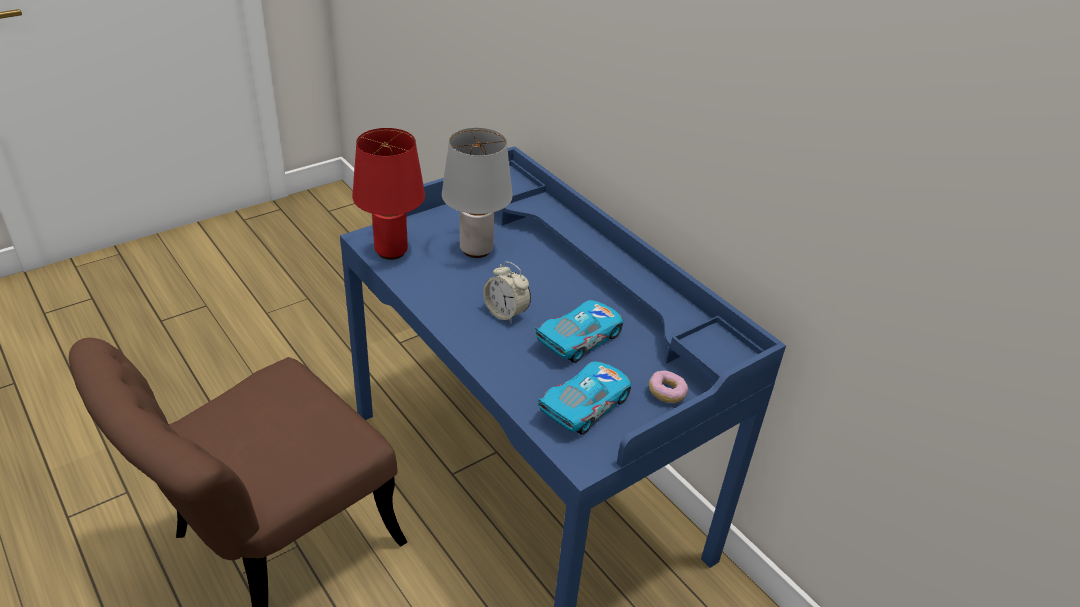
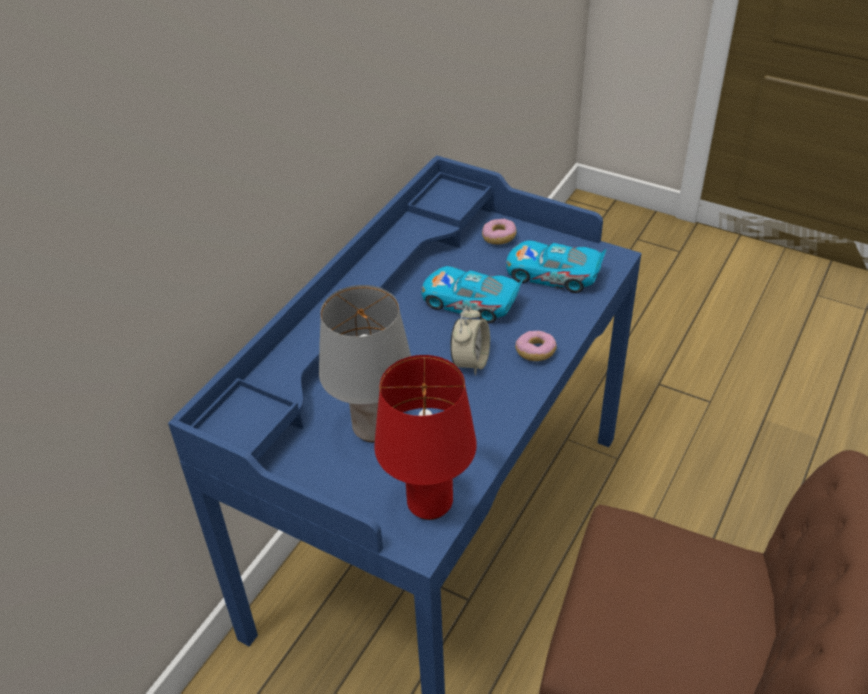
camera: 110 degrees left, 5 degrees up
none -> donut [515,331,557,361]

